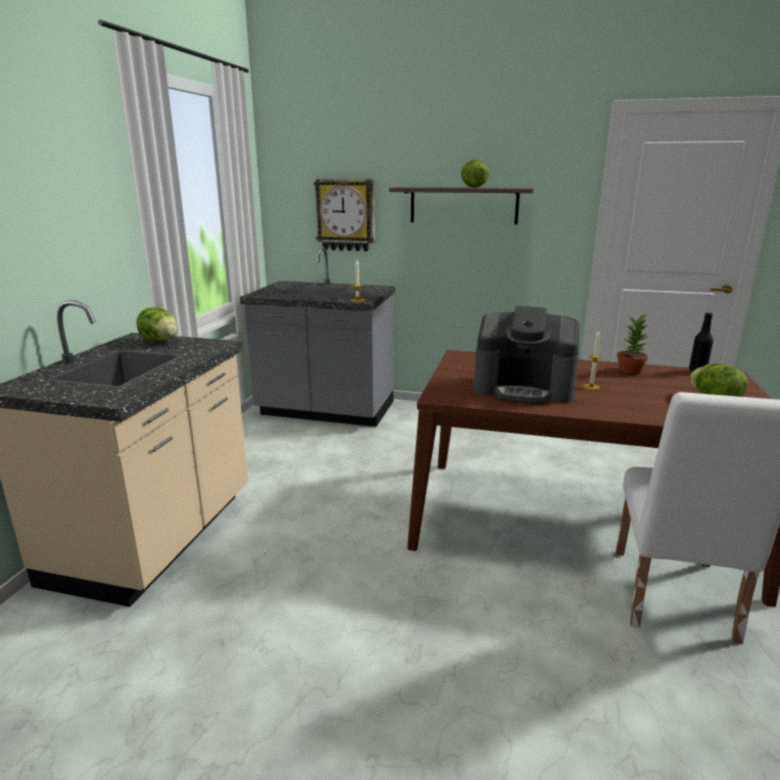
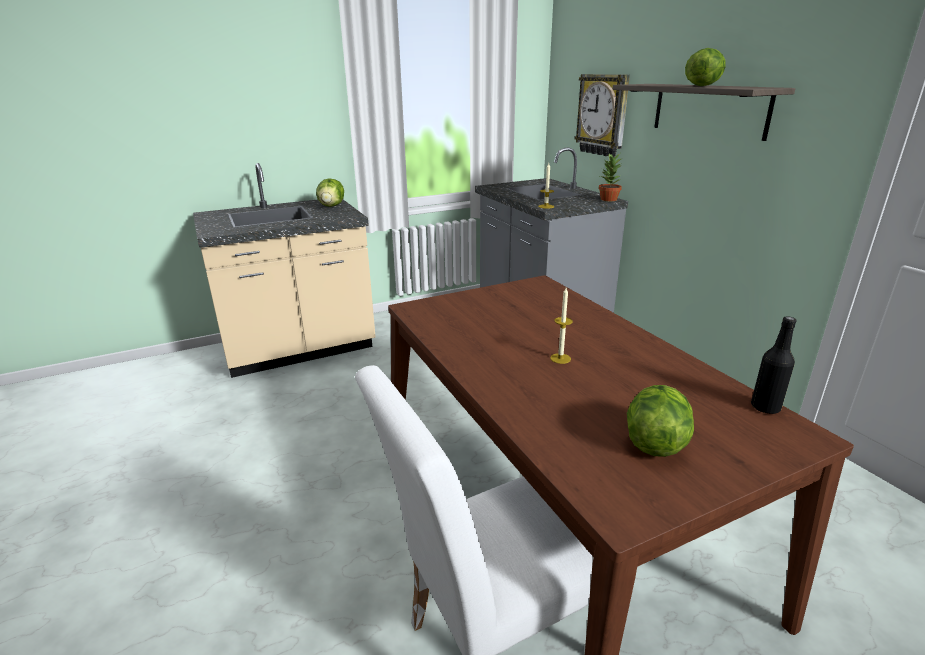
camera: 50 degrees right, 5 degrees up
coffee machine [474,306,579,404] -> none
potted plant [617,314,651,375] -> potted plant moved to [598,153,622,201]

